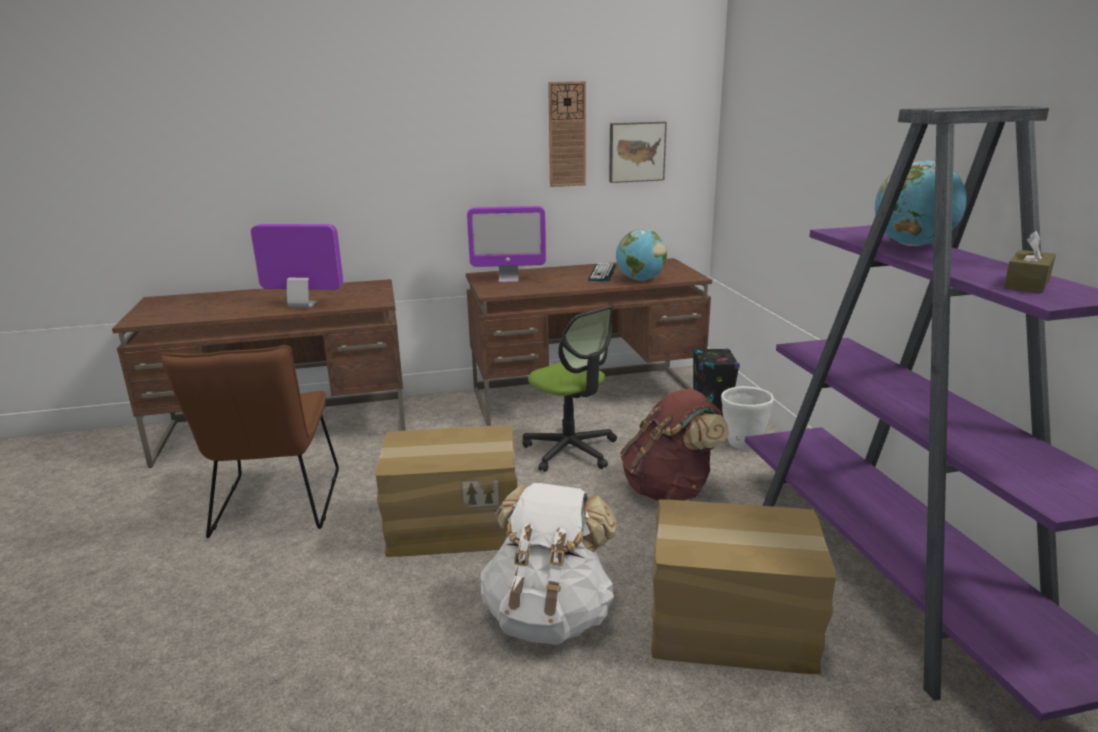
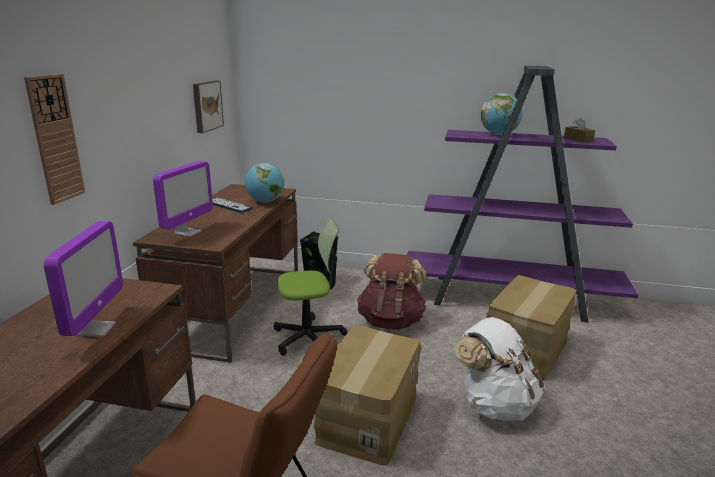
camera: 65 degrees left, 0 degrees up
monitor [251,224,343,308] -> monitor turned 150 degrees clockwise [44,221,123,337]
wall clock [548,81,586,187] -> wall clock moved to [24,74,85,205]
white planter [721,386,774,450] -> none

